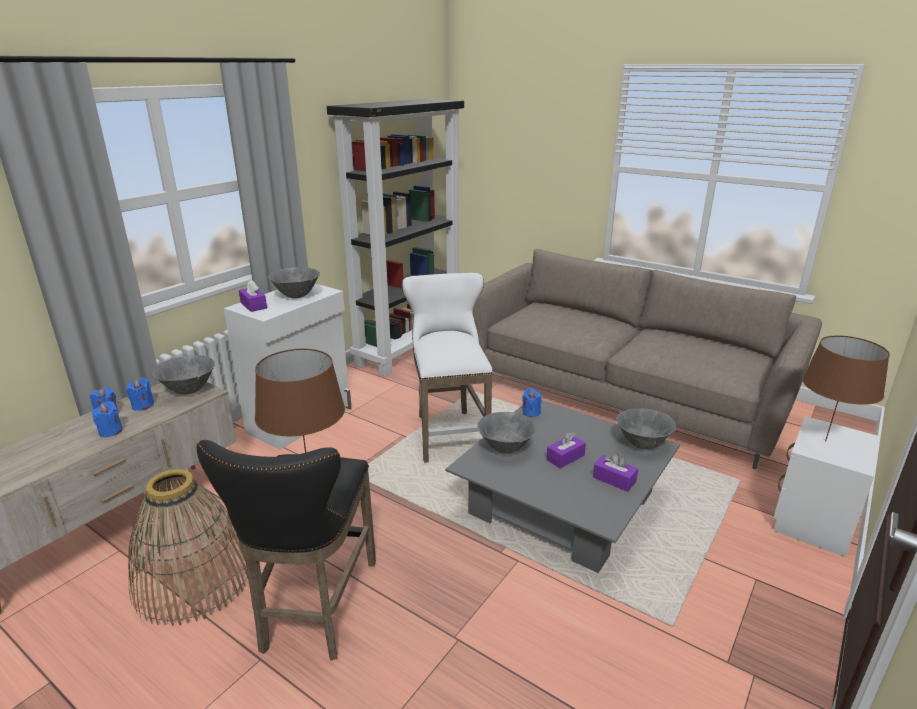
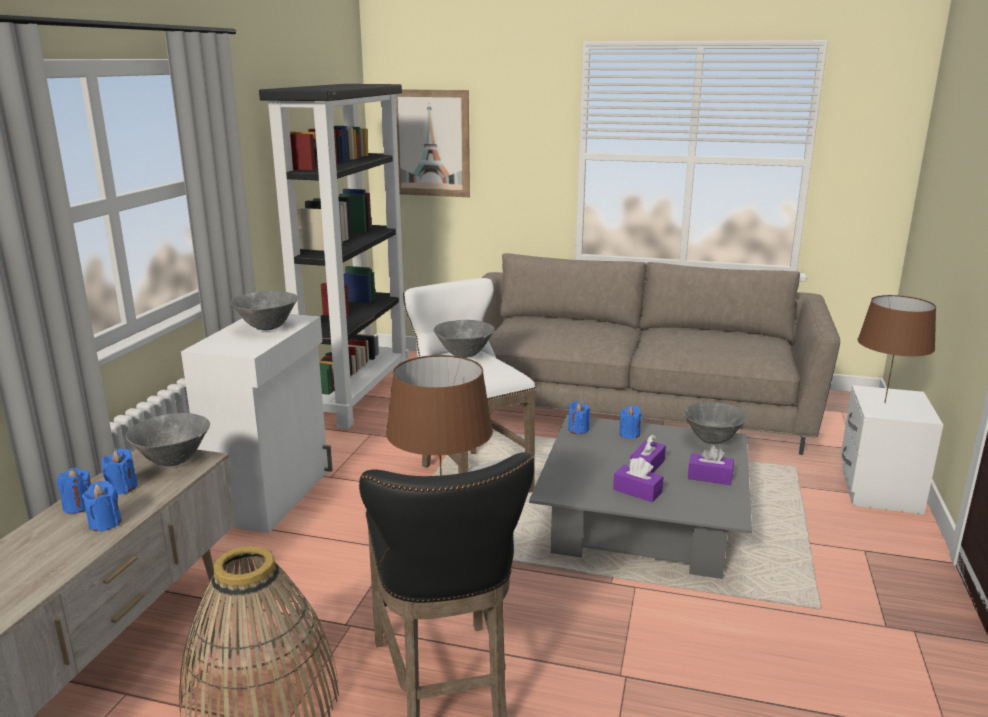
camera: 20 degrees left, 5 degrees down
purple tissue box [239,280,267,312] -> purple tissue box moved to [613,457,663,502]
grey bowl [478,412,536,454] -> grey bowl moved to [433,320,495,358]
none -> picture [396,89,470,197]
none -> blue candle [619,405,642,439]

